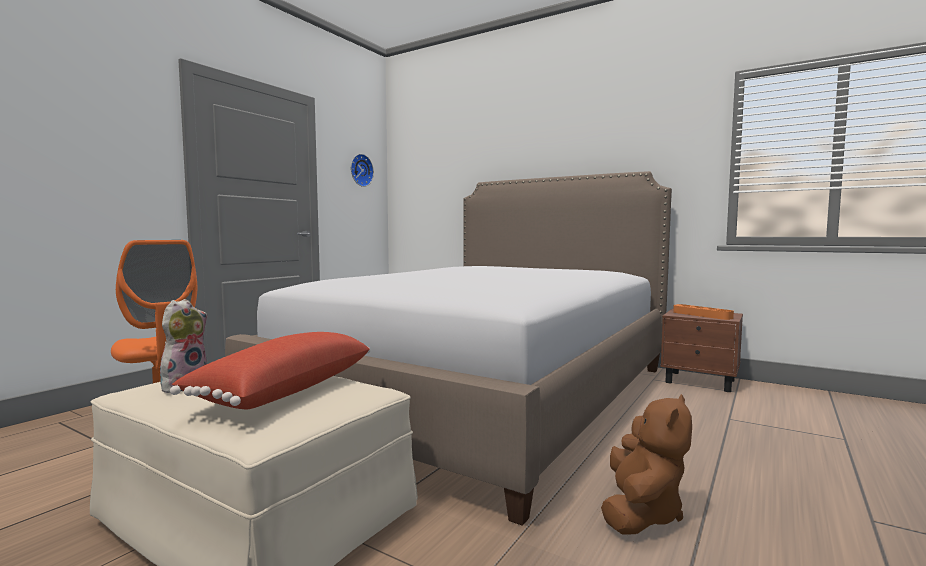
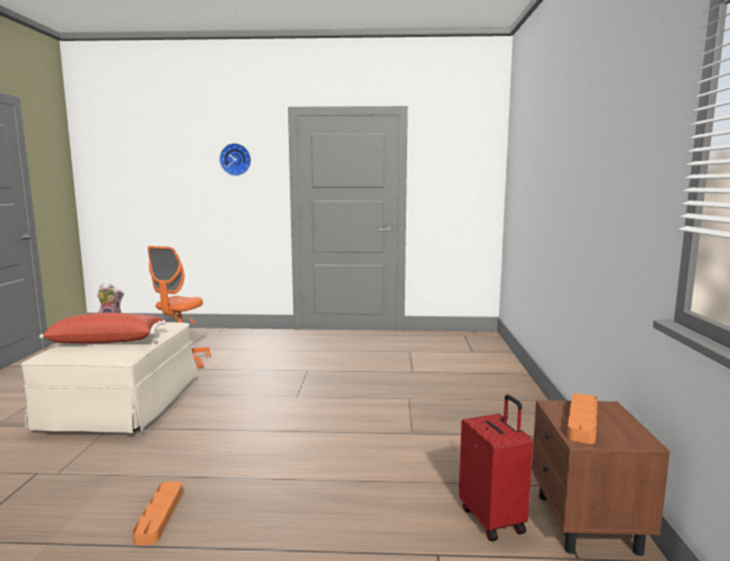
camera: 60 degrees right, 5 degrees up
bed [225,171,672,526] -> none
wall clock [351,154,374,187] -> wall clock moved to [219,143,251,176]
brown plush toy [601,394,692,535] -> orange tray [132,482,183,545]
none -> red suitcase [459,394,533,541]

